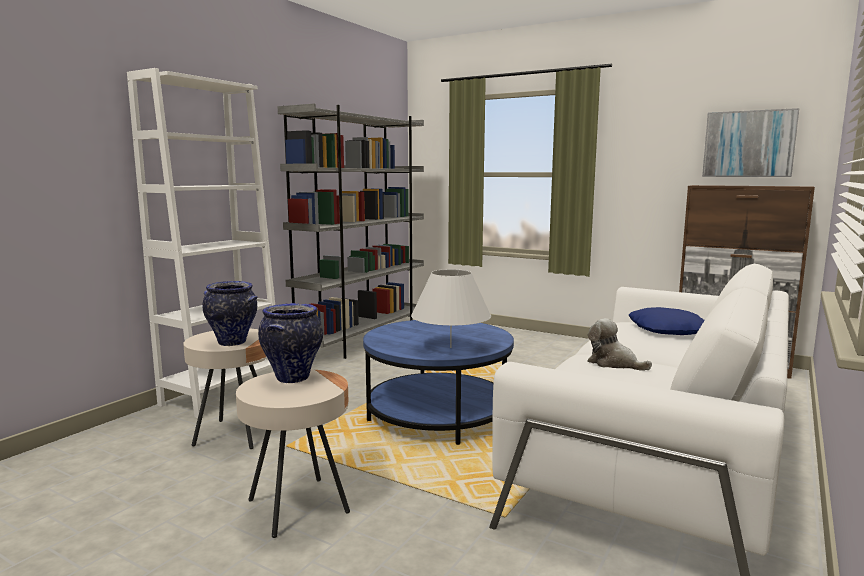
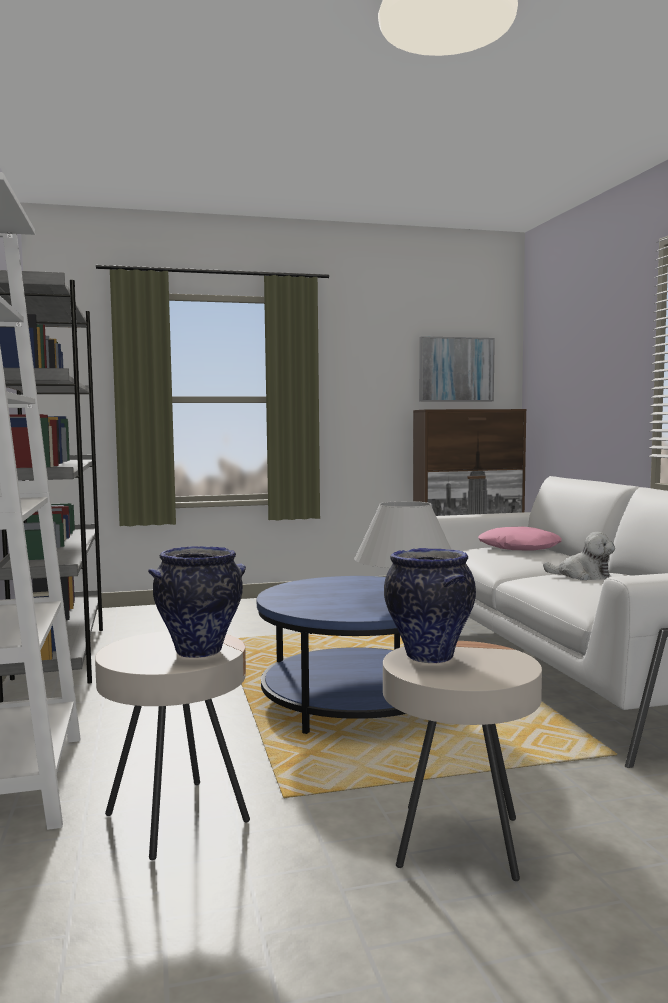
camera: 45 degrees left, 5 degrees down
plush toy [587,318,652,371] -> plush toy turned 150 degrees counterclockwise [543,532,615,580]
blue pillow [629,307,705,335] -> pink pillow [478,527,562,551]

